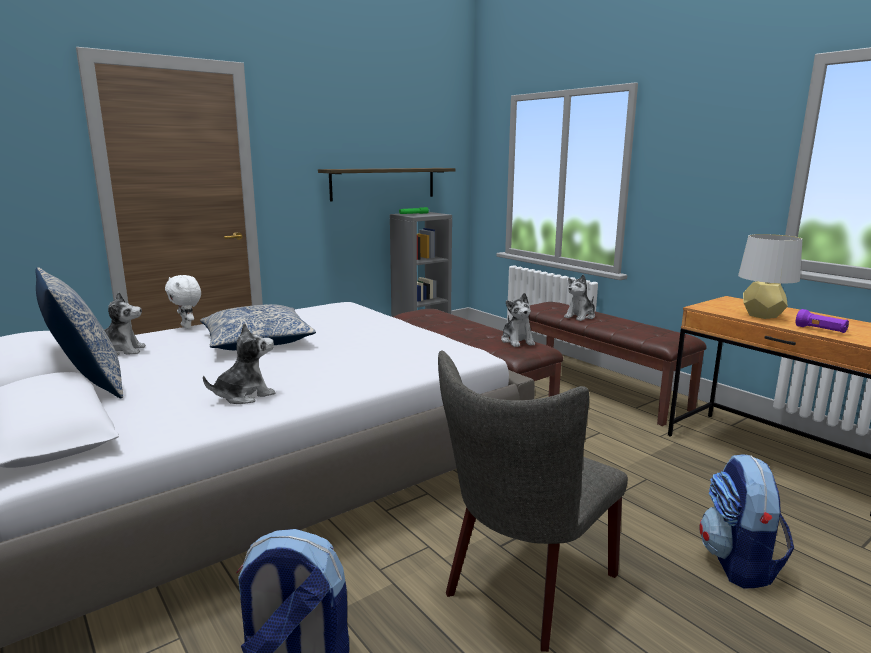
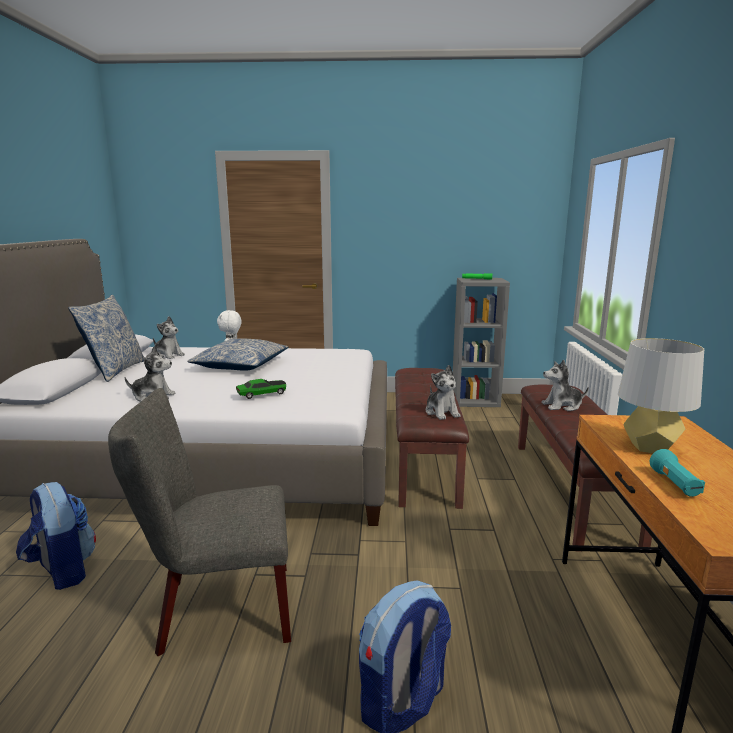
camera: 40 degrees right, 0 degrees up
shelf [318,168,455,202] -> none
plush toy [501,293,535,347] -> plush toy turned 45 degrees counterclockwise [426,365,461,420]
purple flashlight [796,309,849,333] -> turquoise flashlight [650,449,705,497]
none -> toy car [236,379,286,399]

